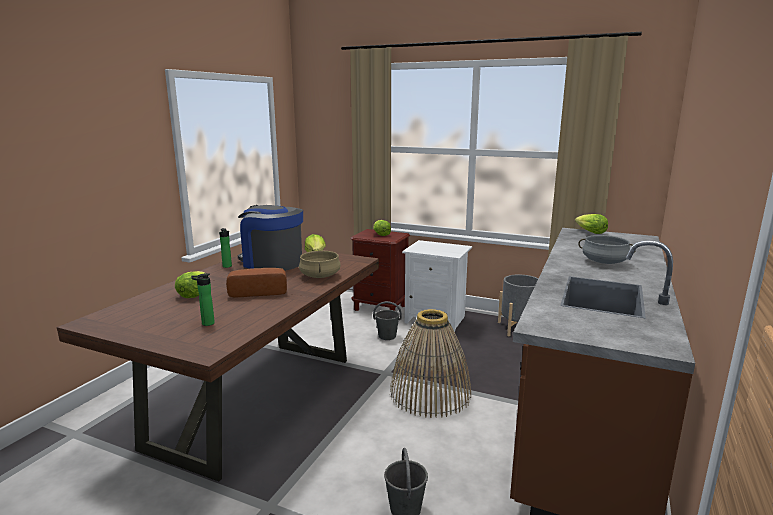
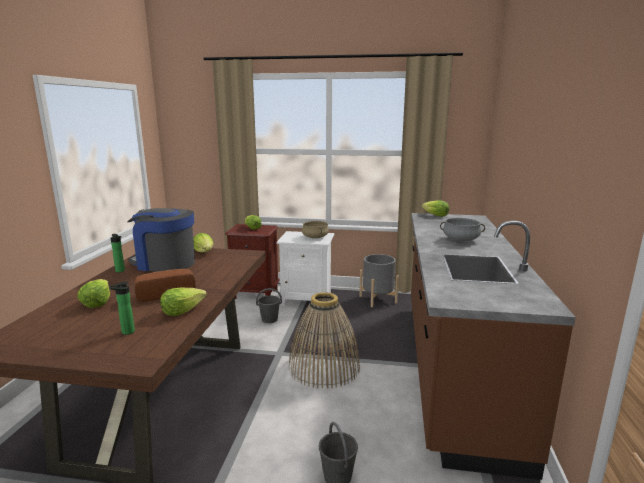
camera: 15 degrees left, 0 degrees up
beige cooking pot [299,251,340,278] -> beige cooking pot moved to [302,221,329,238]
none -> lettuce [160,287,207,316]

